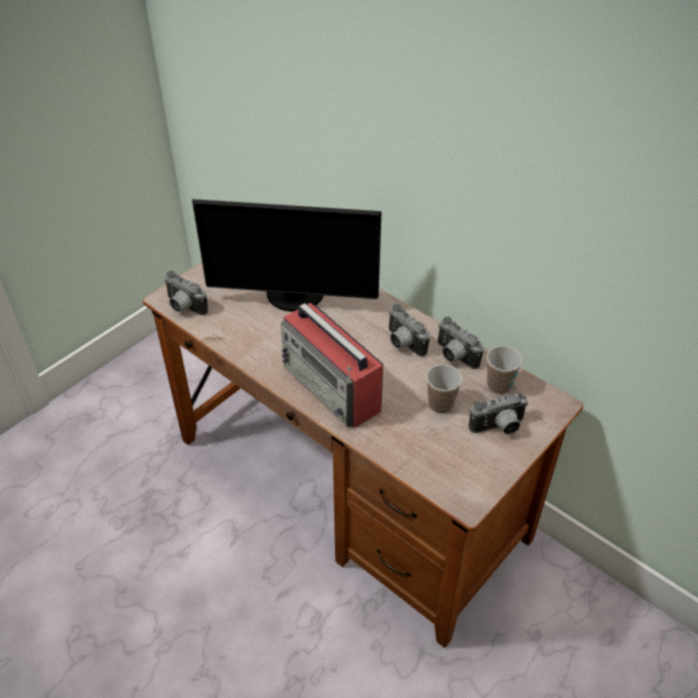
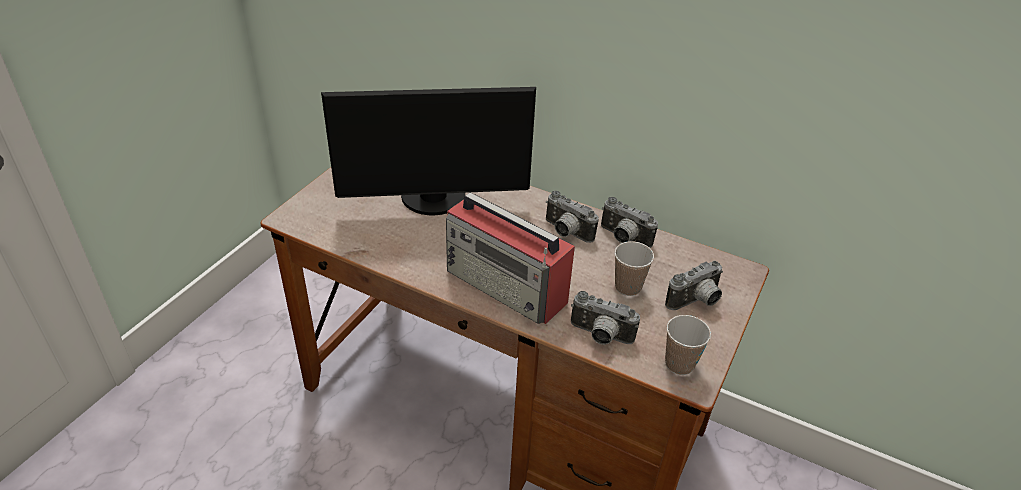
camera: 15 degrees left, 5 degrees down
camera [164,271,208,316] -> camera moved to [571,291,640,345]
cup [487,346,522,394] -> cup moved to [665,315,711,375]

